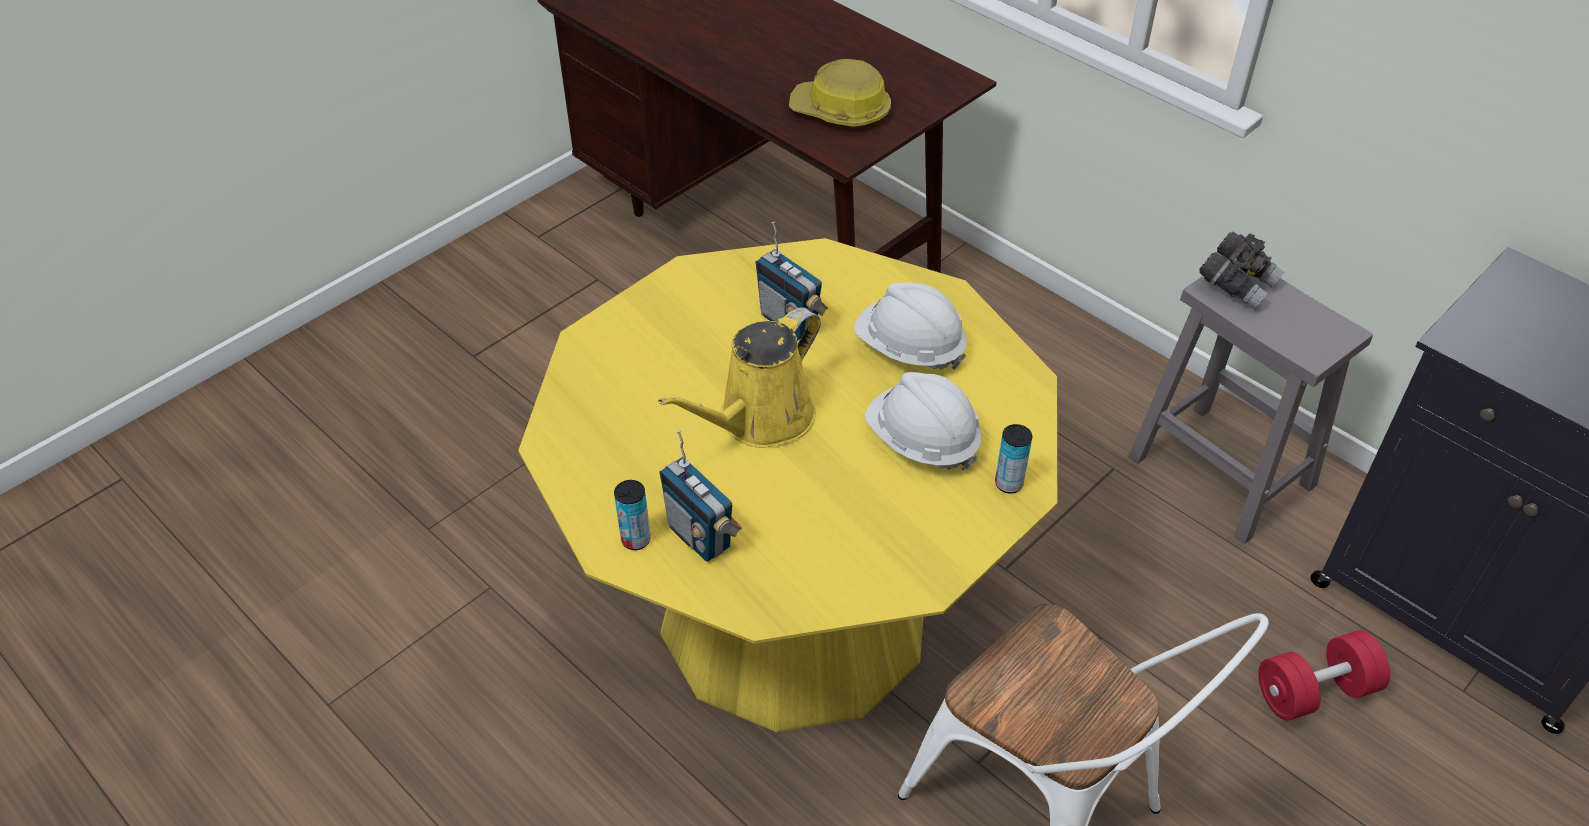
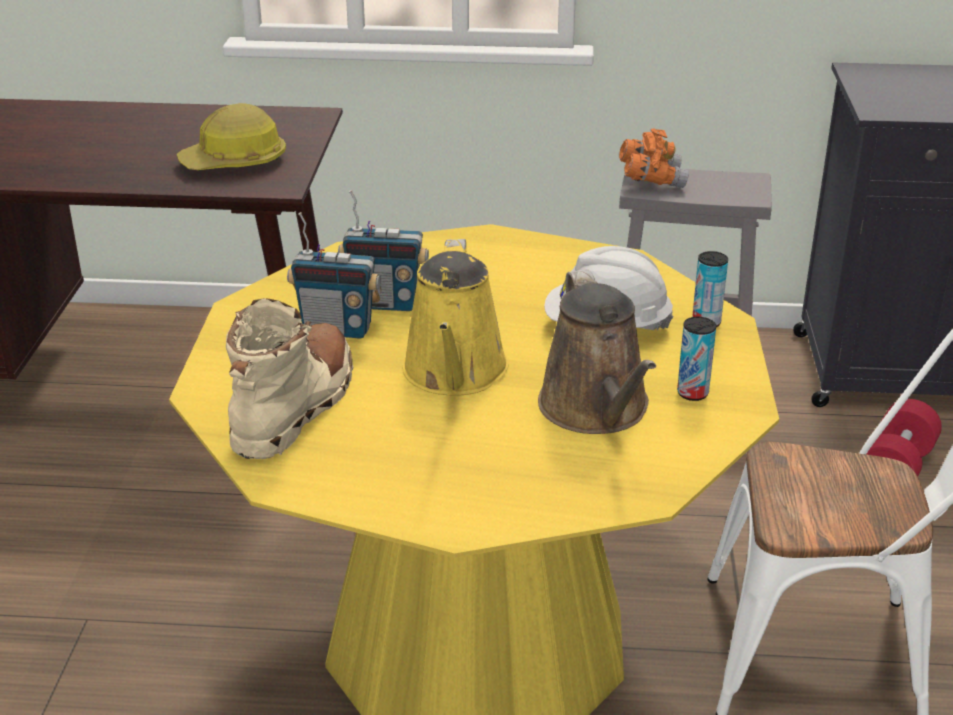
camera: 40 degrees left, 15 degrees down
can [614,480,651,550] -> can moved to [677,317,716,401]
radio [659,430,742,562] -> radio moved to [287,212,382,339]
white hard hat [854,282,967,370] -> none
grey binoculars [1199,231,1284,310] -> orange binoculars [619,128,689,188]
none -> beige boot [226,298,353,459]
none -> brown watering can [538,269,656,434]

